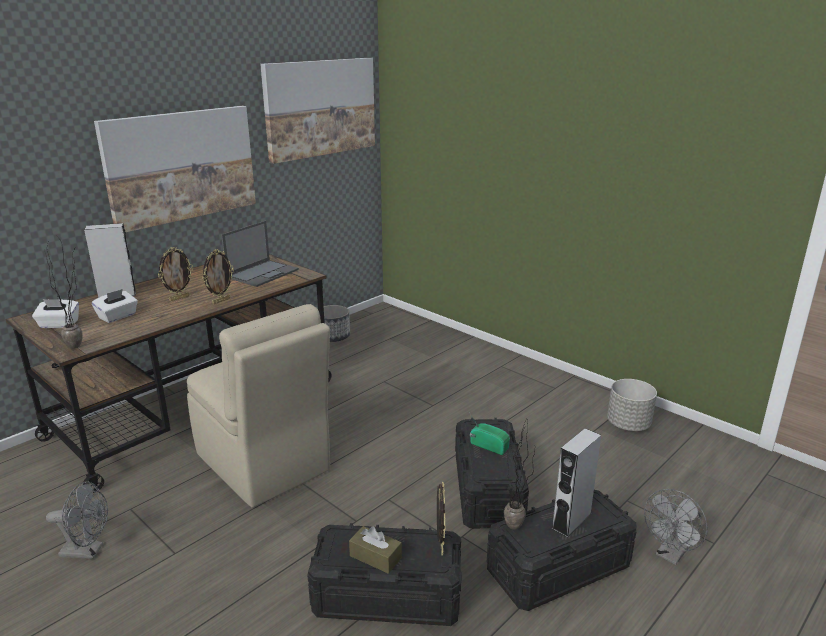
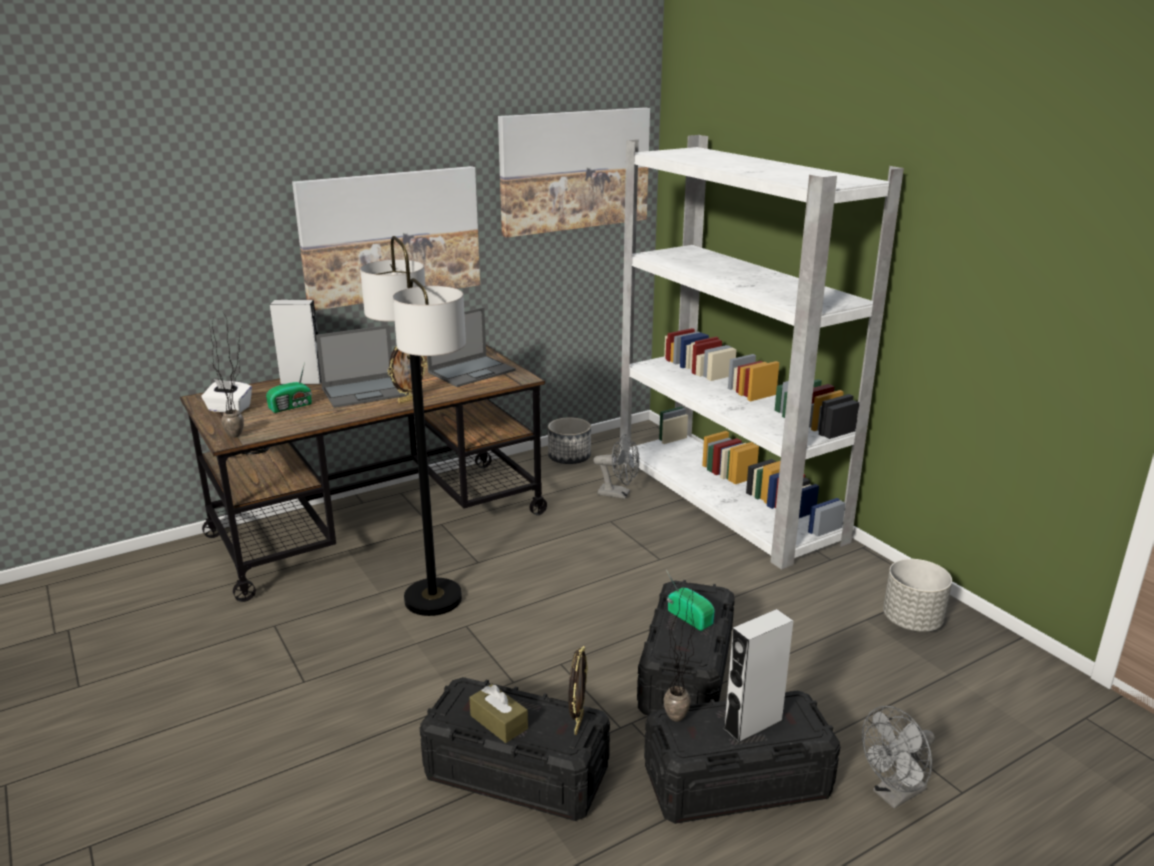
camera: 15 degrees right, 0 degrees up
grey fan [46,482,108,559] -> grey fan moved to [593,434,640,499]
white tissue box [92,289,138,323] -> radio [266,362,312,413]
picture frame [158,247,193,301] -> laptop [316,325,408,408]
beige chair [187,304,330,508] -> floor lamp [360,236,466,616]
none -> white bookcase [620,135,904,570]

